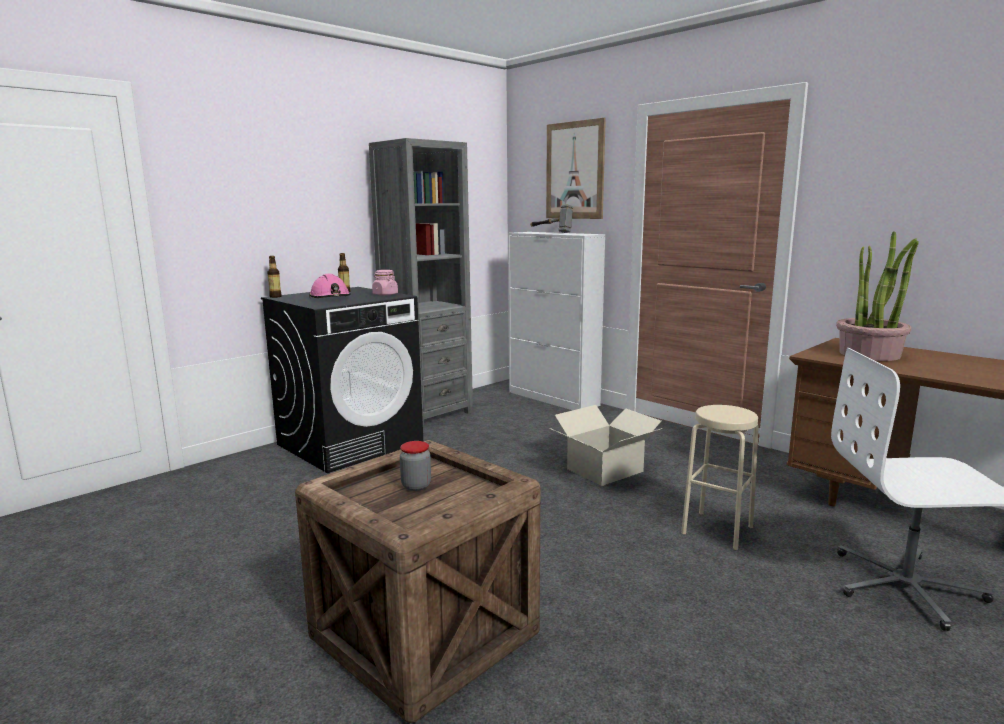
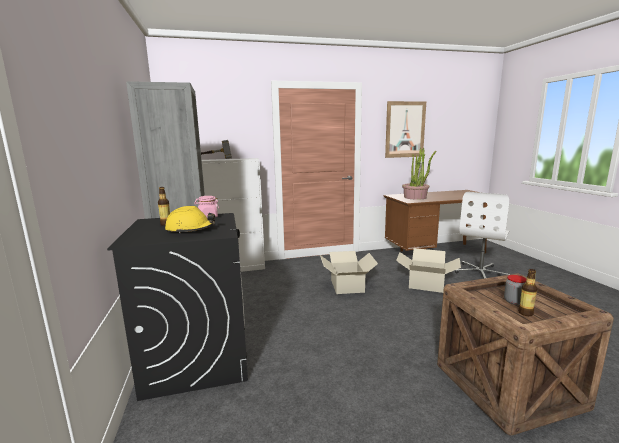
camera: 60 degrees left, 0 degrees up
bottle [267,256,282,298] -> bottle moved to [518,269,537,316]
pink hard hat [309,274,351,298] -> yellow hard hat [165,206,215,233]
picture [546,118,606,219] -> picture moved to [385,101,426,158]
beige stool [681,405,759,550] -> cardboard box [396,248,461,293]

